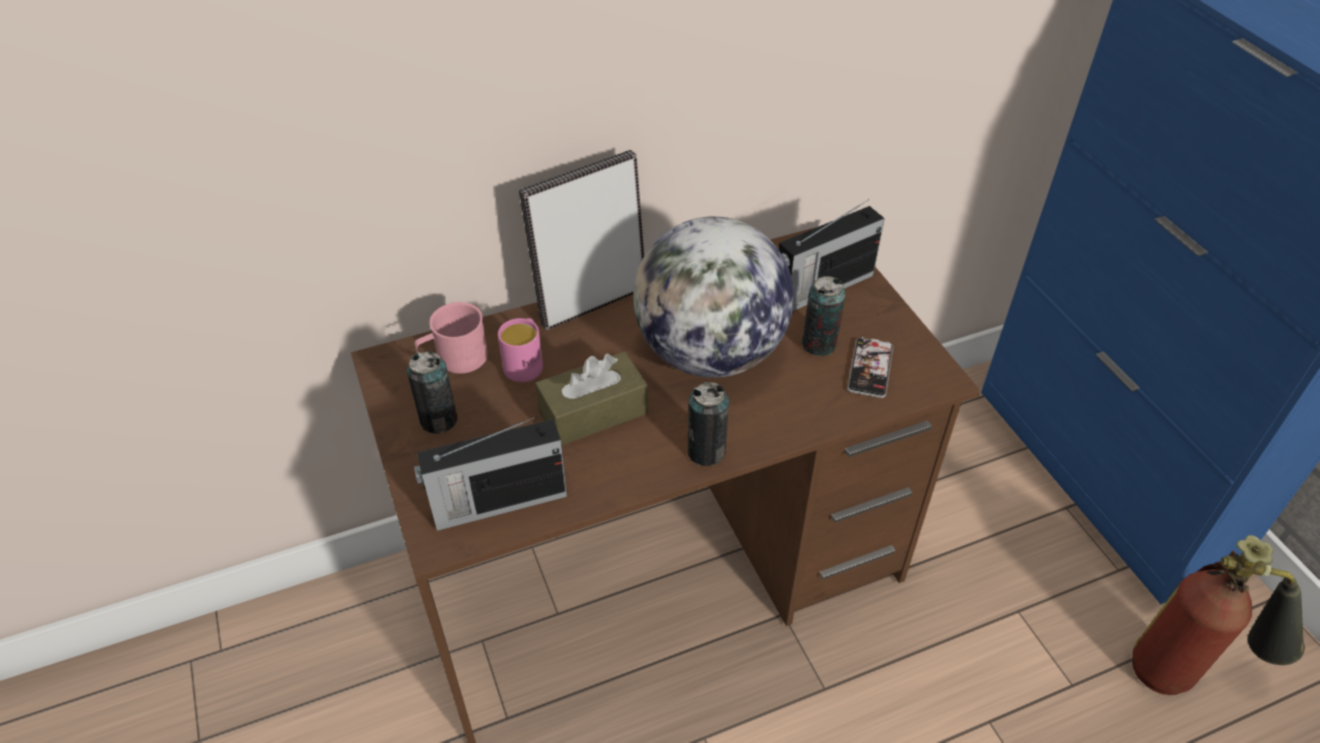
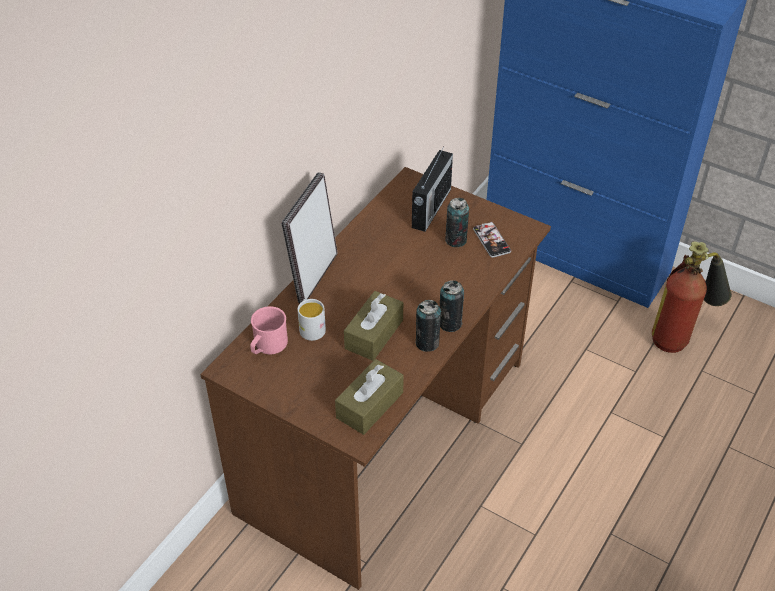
camera: 35 degrees left, 0 degrees up
can [407,351,457,434] -> can moved to [416,300,441,352]
radio [414,416,567,531] -> brown tissue box [335,359,404,435]
pink mug [498,318,543,382] -> white mug [297,299,326,341]
globe [633,217,794,378] -> none

